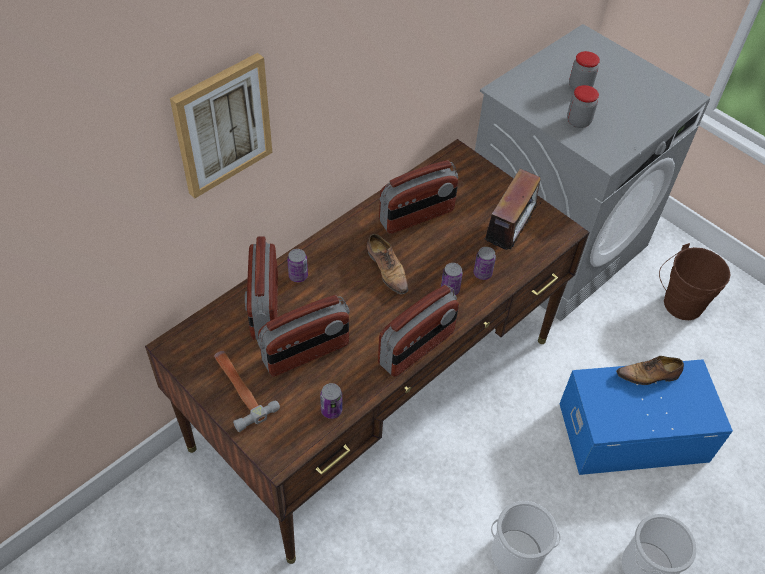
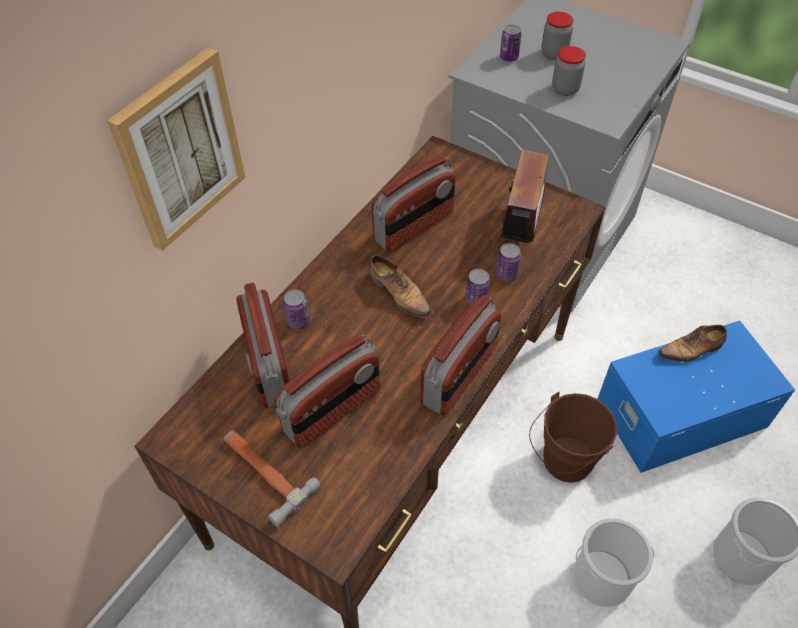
camera: 10 degrees left, 0 degrees up
can [320,383,342,419] -> can moved to [500,24,522,62]
brown bucket [659,243,731,320] -> brown bucket moved to [529,392,617,483]

